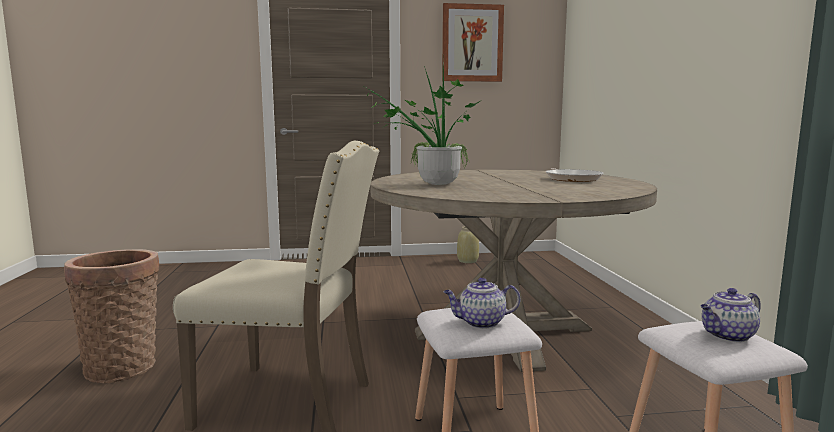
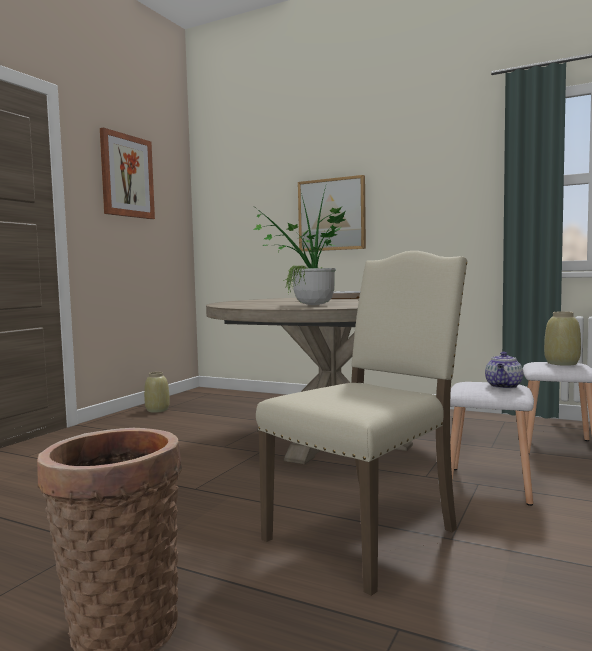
camera: 55 degrees left, 5 degrees down
teapot [701,288,761,343] -> beige vase [544,312,581,366]
none -> picture [298,175,366,252]

